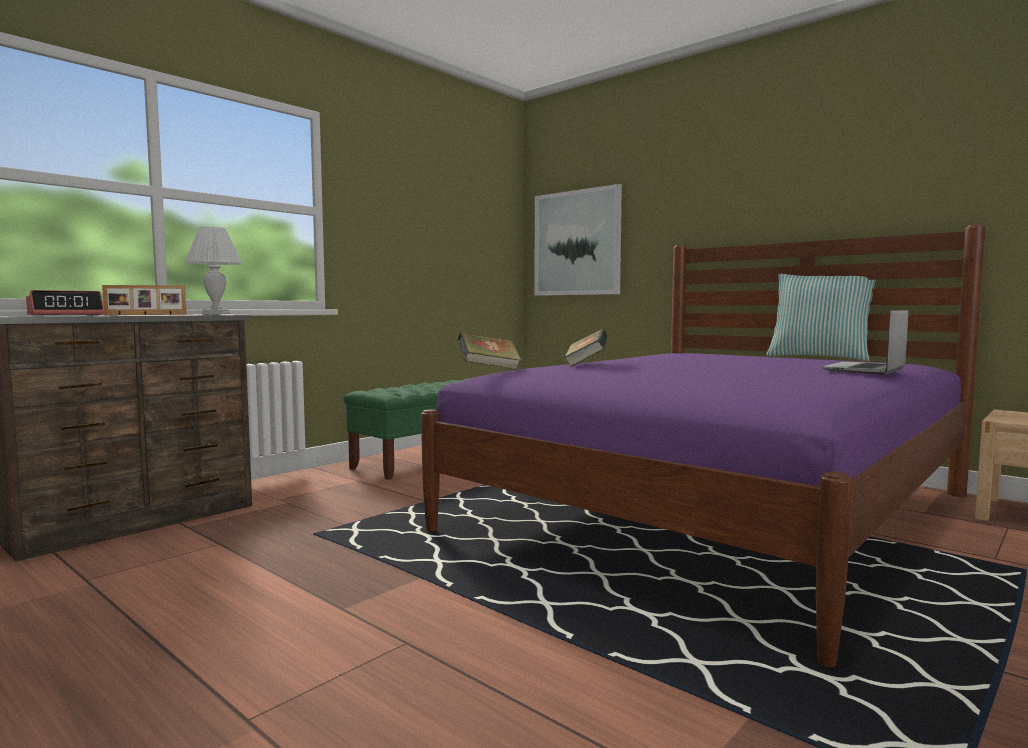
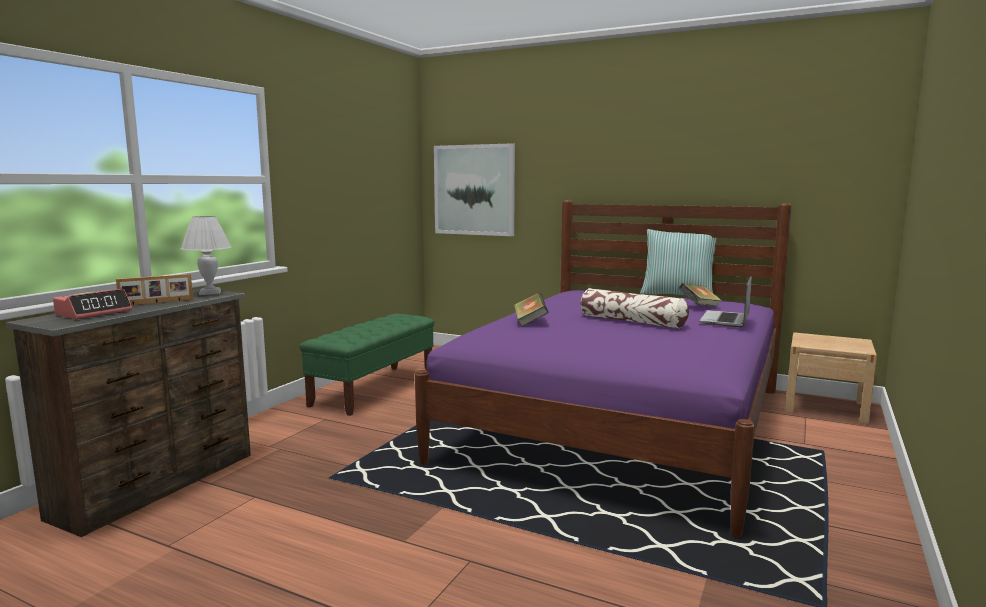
camera: 15 degrees left, 5 degrees up
book [458,332,521,370] -> book moved to [679,283,722,307]
none -> pillow [580,288,689,329]

